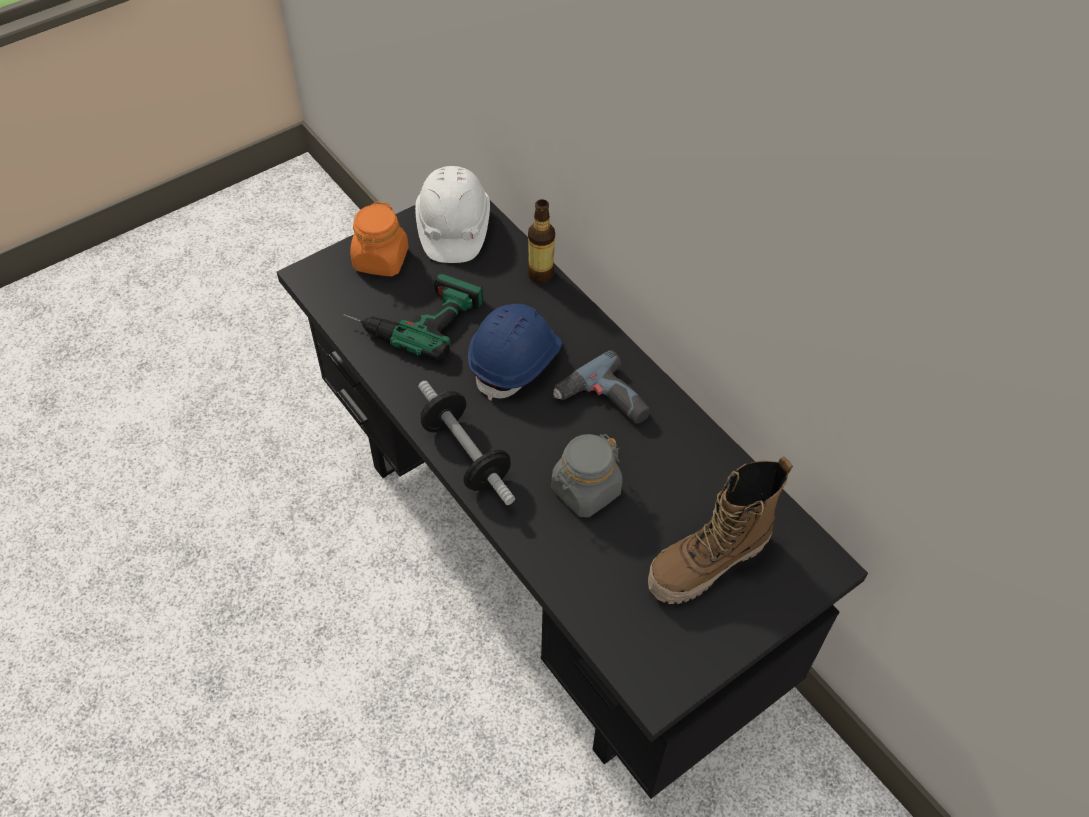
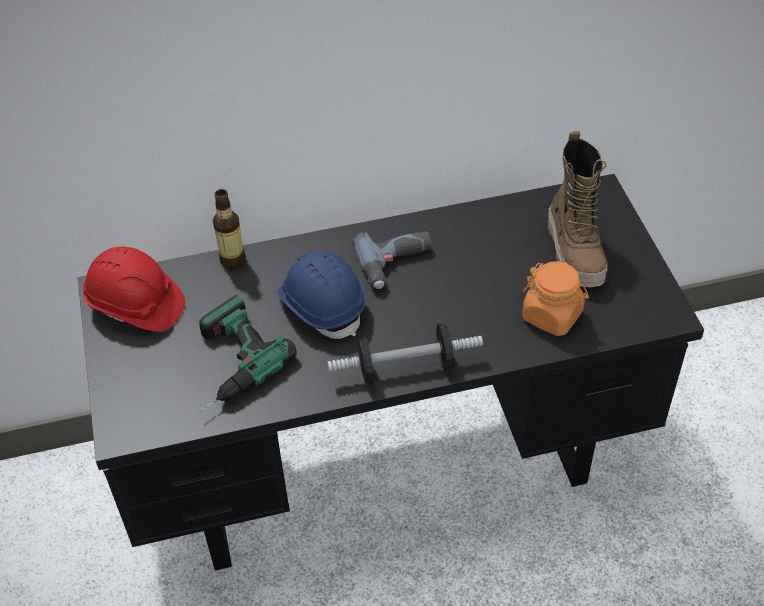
camera: 65 degrees left, 5 degrees down
orange jar [350,201,409,276] -> orange jar moved to [522,261,589,336]
white hard hat [415,166,490,263] -> red hard hat [83,247,185,332]
grey jar [552,434,622,518] -> none

